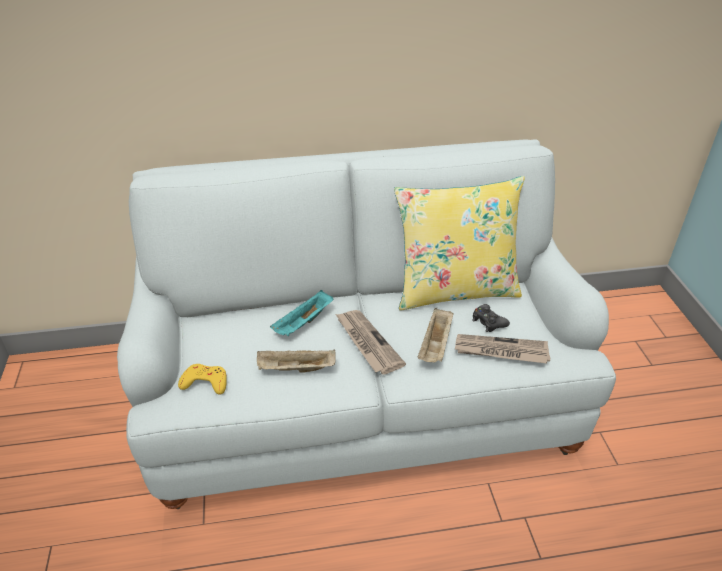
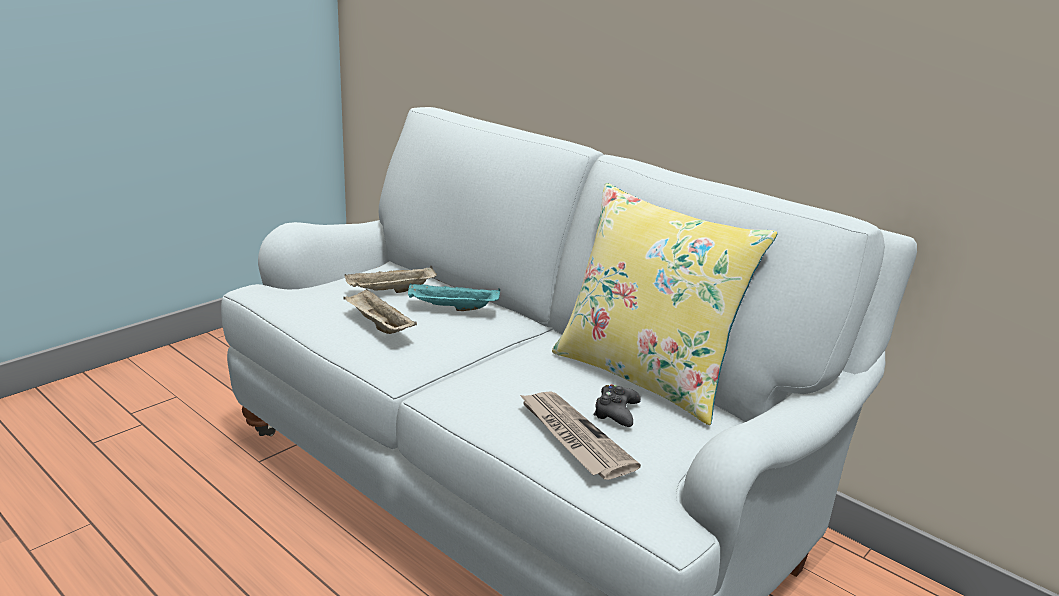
camera: 50 degrees right, 15 degrees down
yellow game controller [178,364,227,394] -> none
newspaper [336,310,406,374] -> none
beige tray [418,308,453,363] -> beige tray moved to [344,266,437,293]

